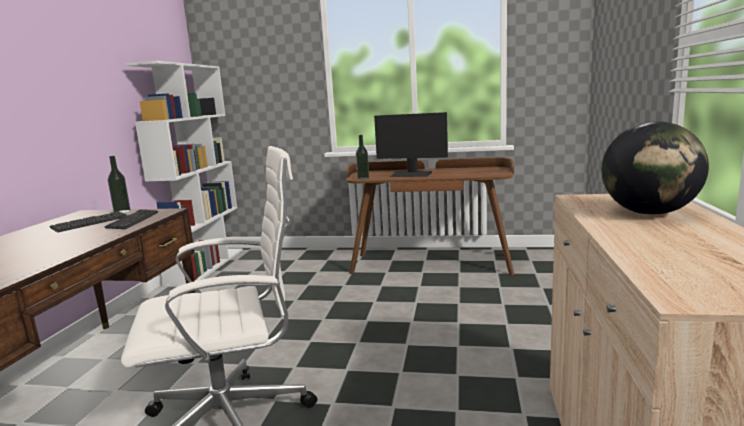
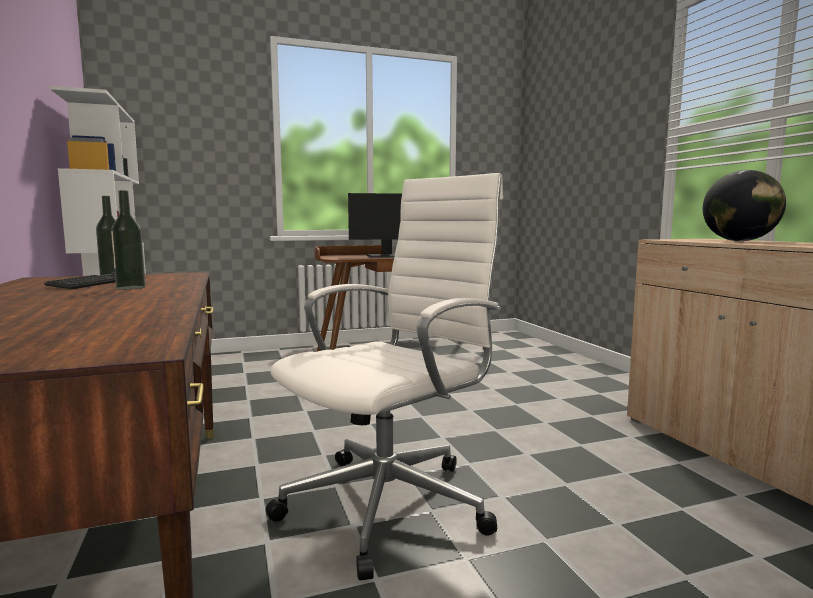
camera: 30 degrees left, 5 degrees down
keyboard [105,209,158,229] -> none
bottle [356,135,369,180] -> bottle moved to [111,190,146,290]

